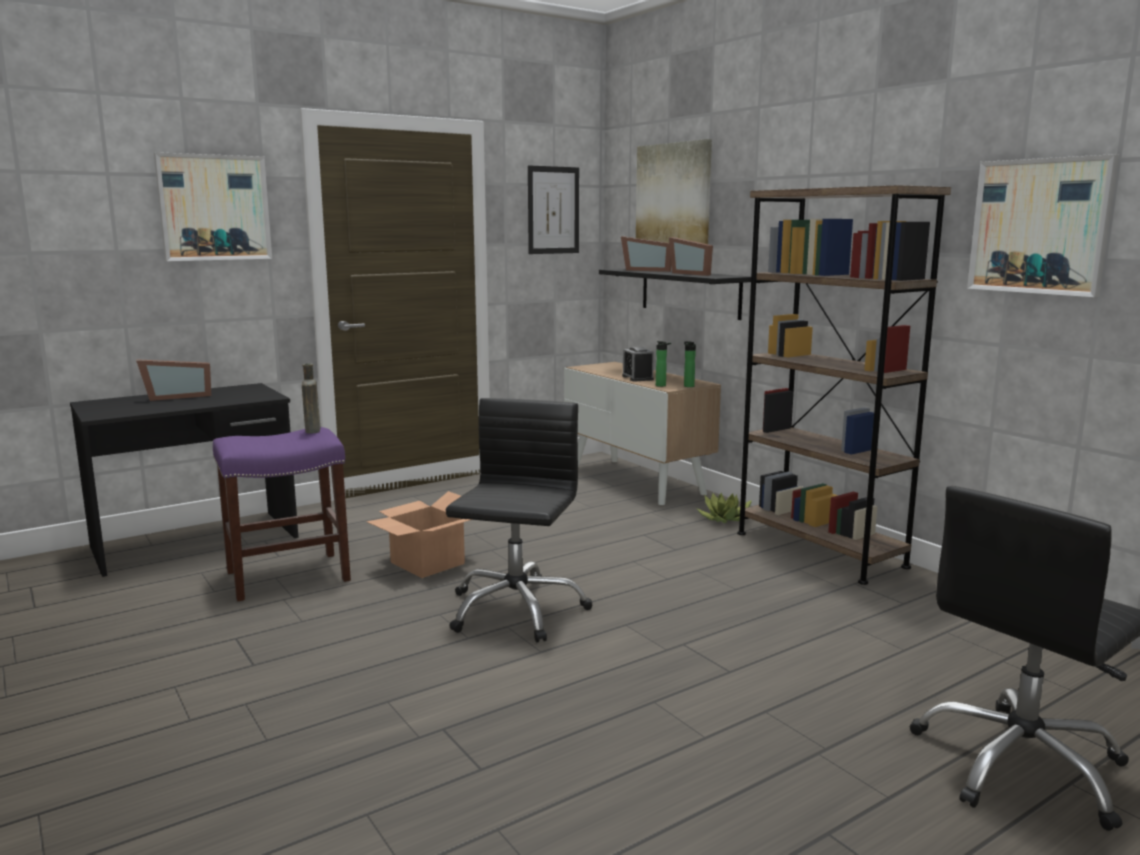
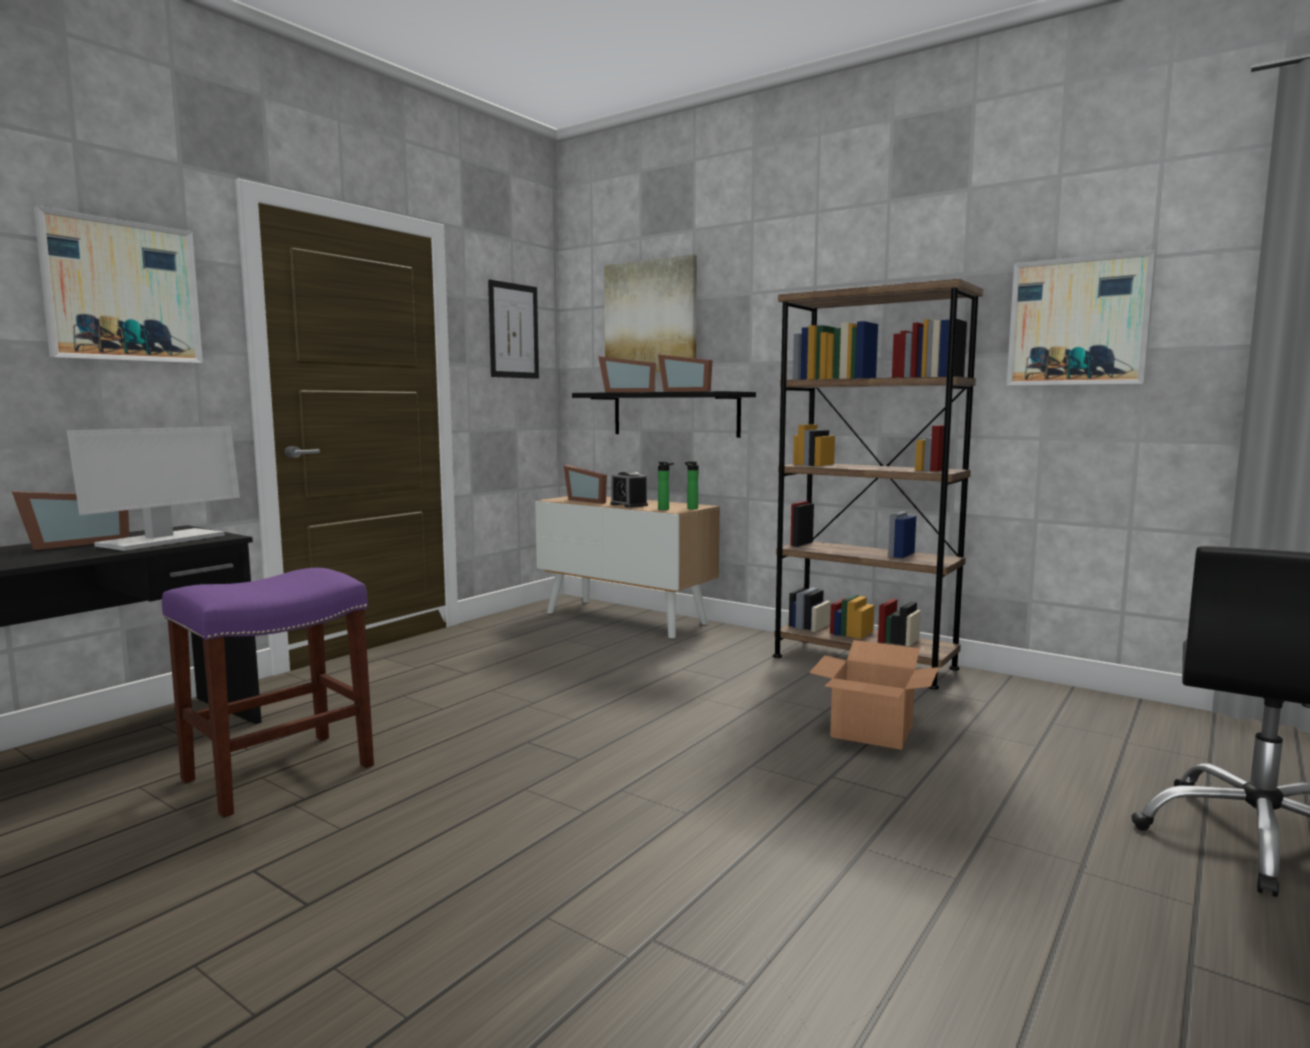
camera: 20 degrees left, 5 degrees down
brown bottle [302,363,320,434] -> none
cardboard box [366,491,471,578] -> cardboard box moved to [809,640,939,750]
black office chair [446,398,593,643] -> none
potted plant [697,493,752,523] -> none
none -> monitor [67,426,240,551]
none -> picture frame [563,465,607,504]

